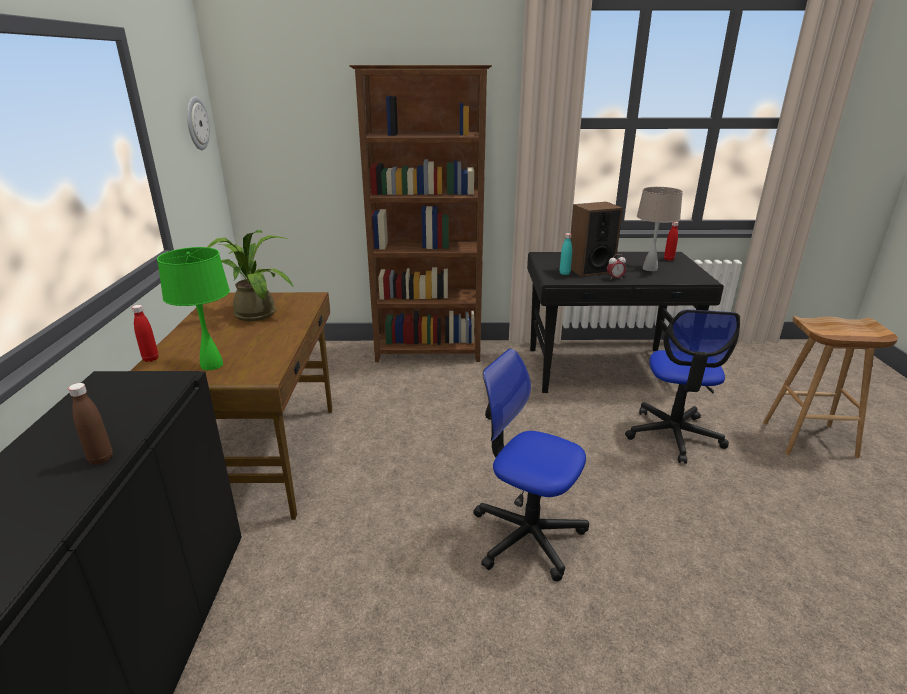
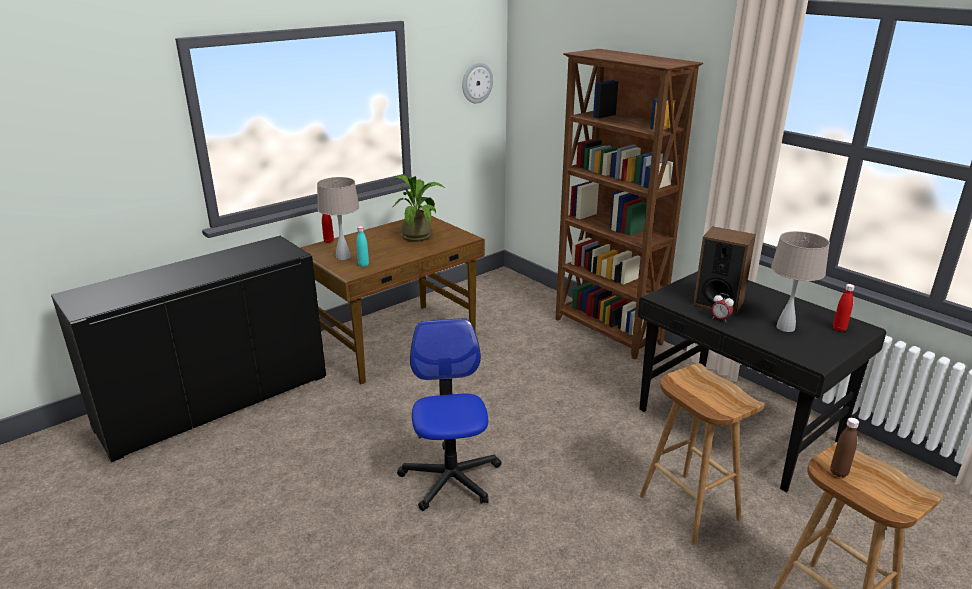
camera: 50 degrees right, 0 degrees up
brown bottle [68,383,113,465] -> brown bottle moved to [830,418,859,478]
green table lamp [157,247,230,370] -> beige table lamp [317,177,359,260]
turquoise bottle [560,233,572,275] -> turquoise bottle moved to [356,226,369,267]
office chair [625,310,740,464] -> brown stool [640,363,765,545]

